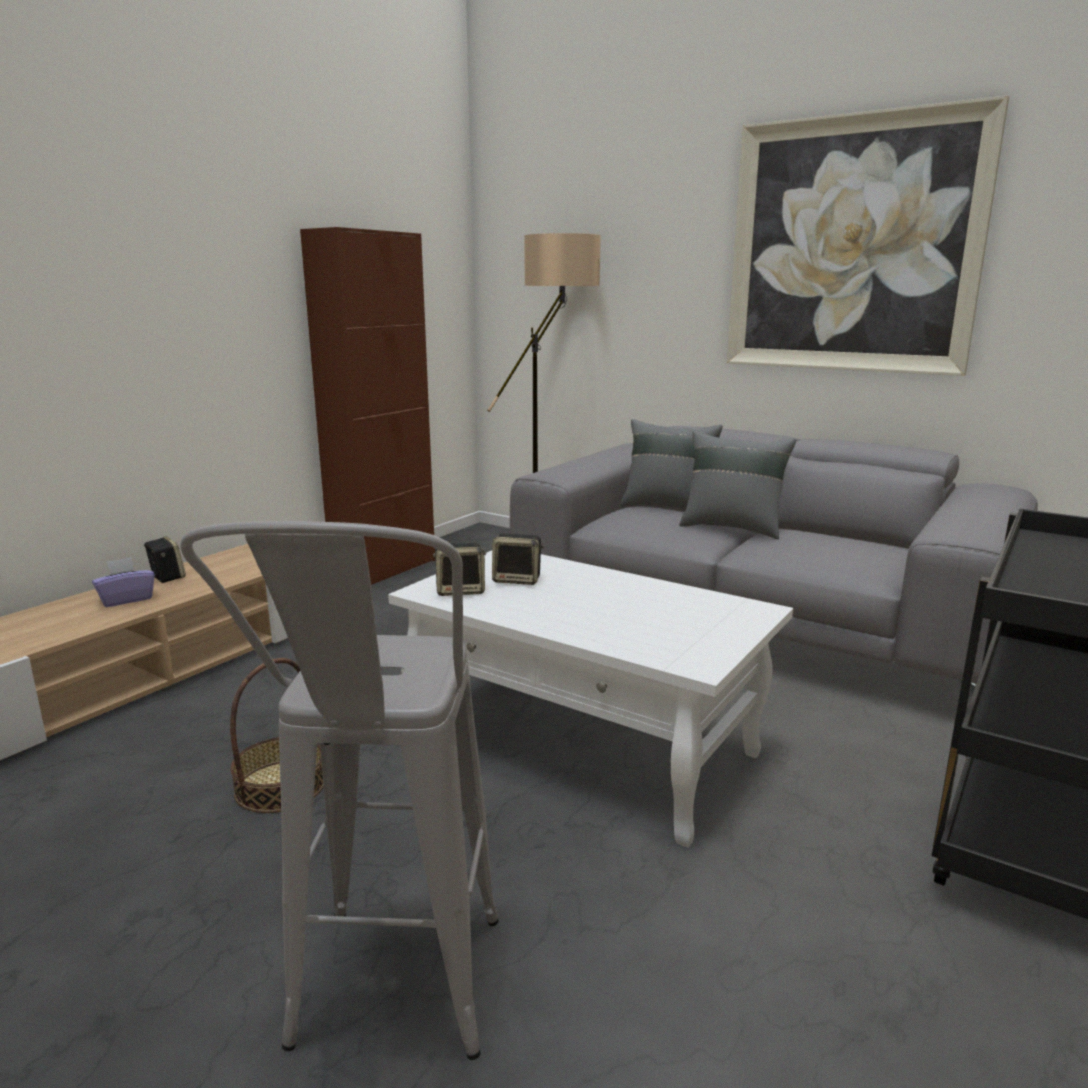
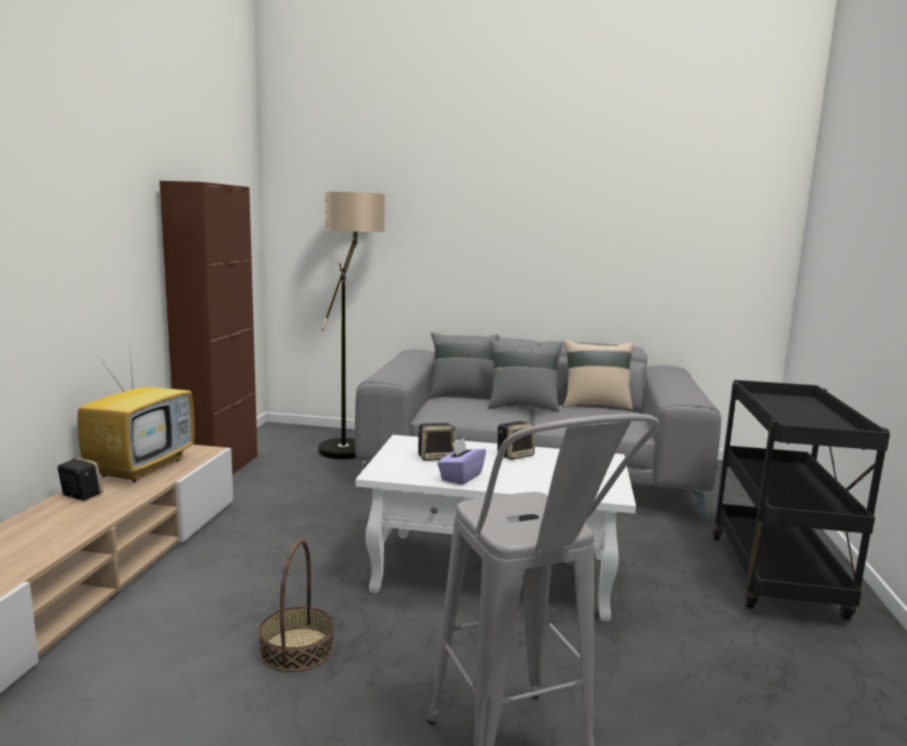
camera: 25 degrees left, 5 degrees down
purple tissue box [92,557,155,607] -> purple tissue box moved to [437,438,486,485]
speaker [433,543,486,596] -> speaker moved to [498,421,535,460]
picture [727,95,1009,376] -> none
none -> television [77,339,194,482]
none -> beige pillow [563,340,634,410]

